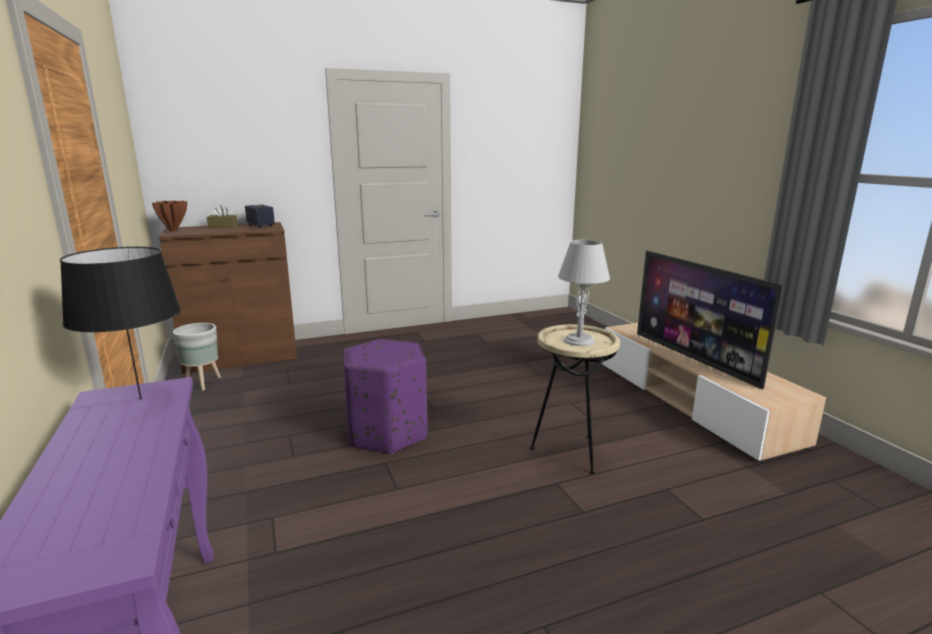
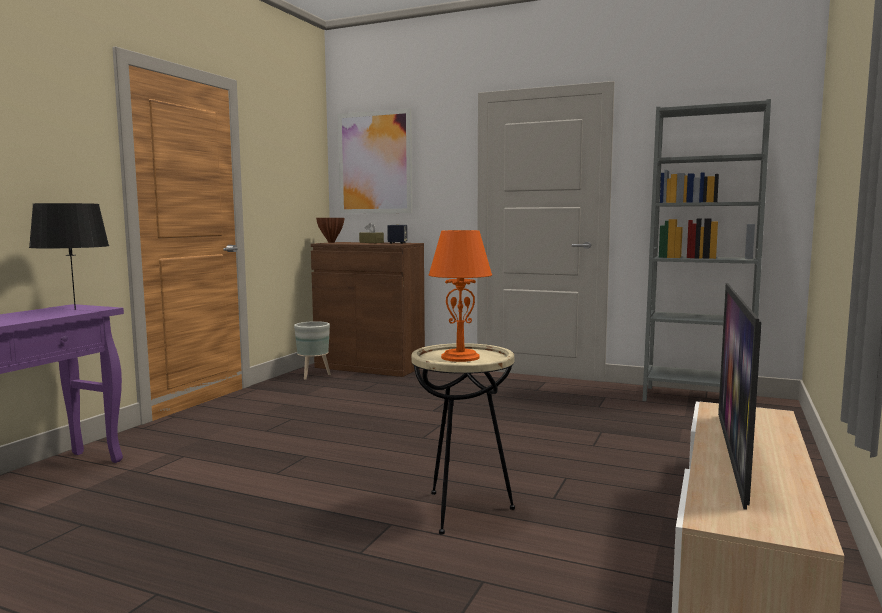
camera: 45 degrees right, 10 degrees down
purple ottoman [343,339,427,454] -> none
grey table lamp [558,240,610,346] -> orange table lamp [429,230,492,362]
none -> picture [338,108,412,214]
none -> grey bookcase [643,99,771,401]

